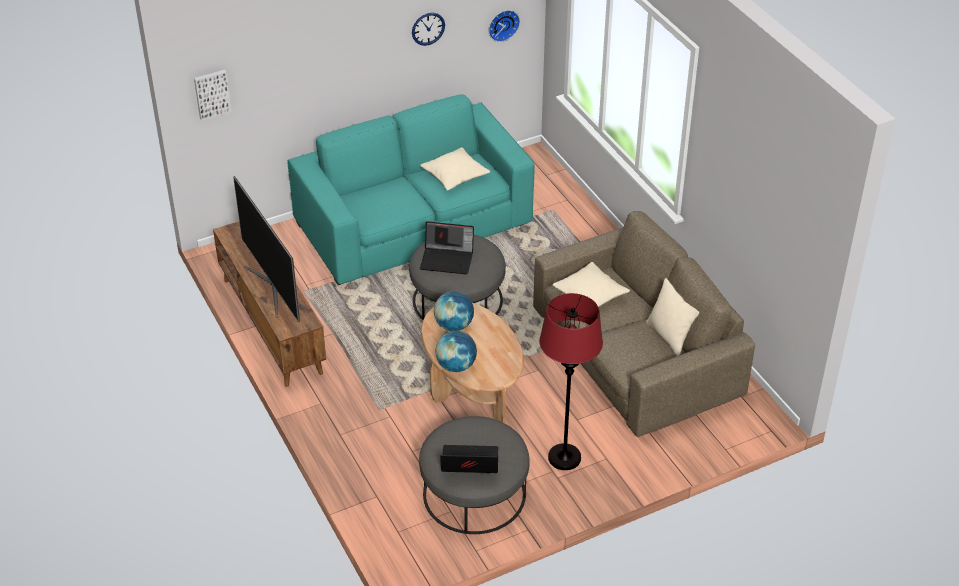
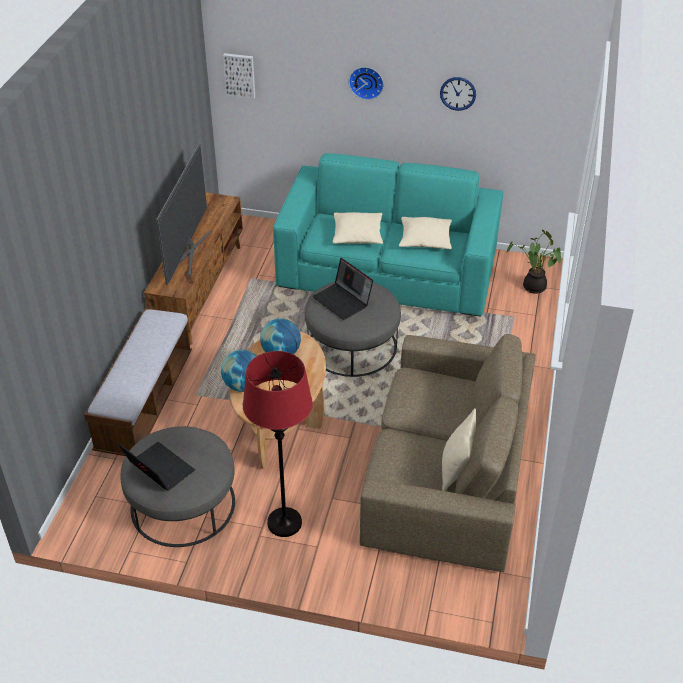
camera: 40 degrees right, 0 degrees up
wall clock [488,10,520,42] -> wall clock moved to [349,67,384,100]
beige pillow [553,262,630,307] -> beige pillow moved to [333,212,383,244]
none -> bench [84,308,192,456]
none -> potted plant [506,230,561,294]

